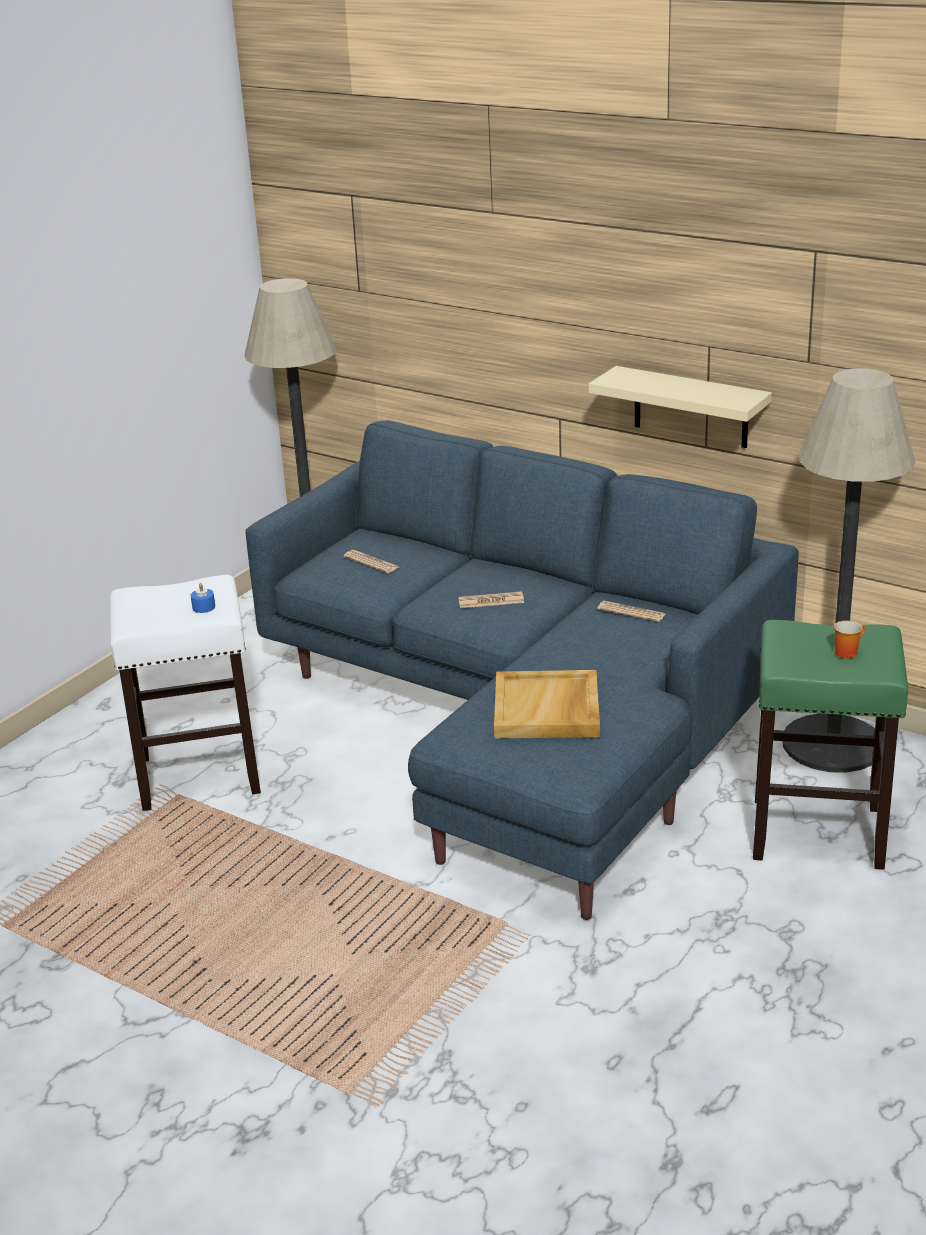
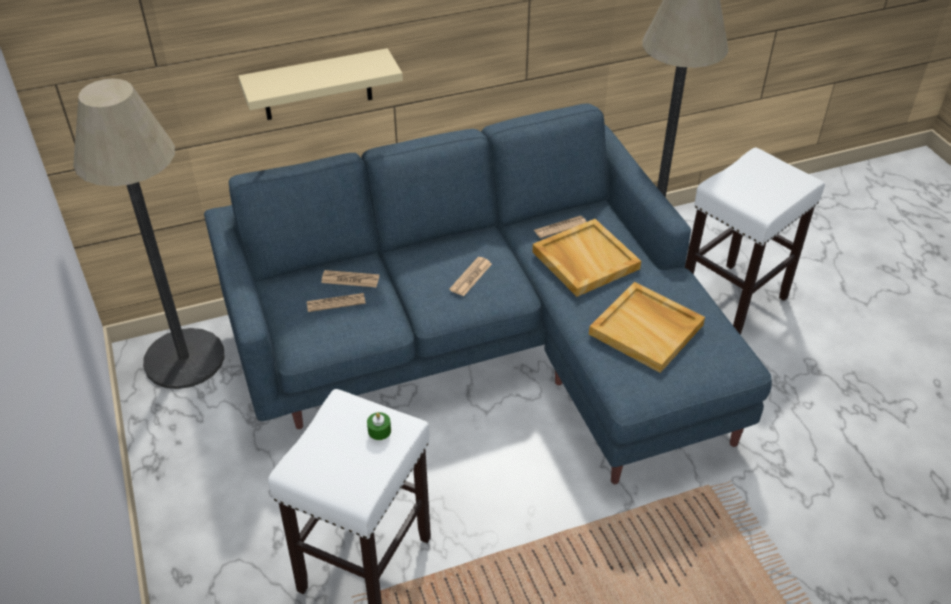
camera: 55 degrees left, 15 degrees up
blue candle [191,583,215,613] -> green candle [367,412,391,440]
beige shelf [589,366,772,448] -> beige shelf moved to [238,48,403,120]
green stool [753,620,908,870] -> white stool [685,147,825,335]
mug [834,621,865,659] -> none
none -> newspaper [321,270,379,287]
none -> beige tray [532,219,641,297]

